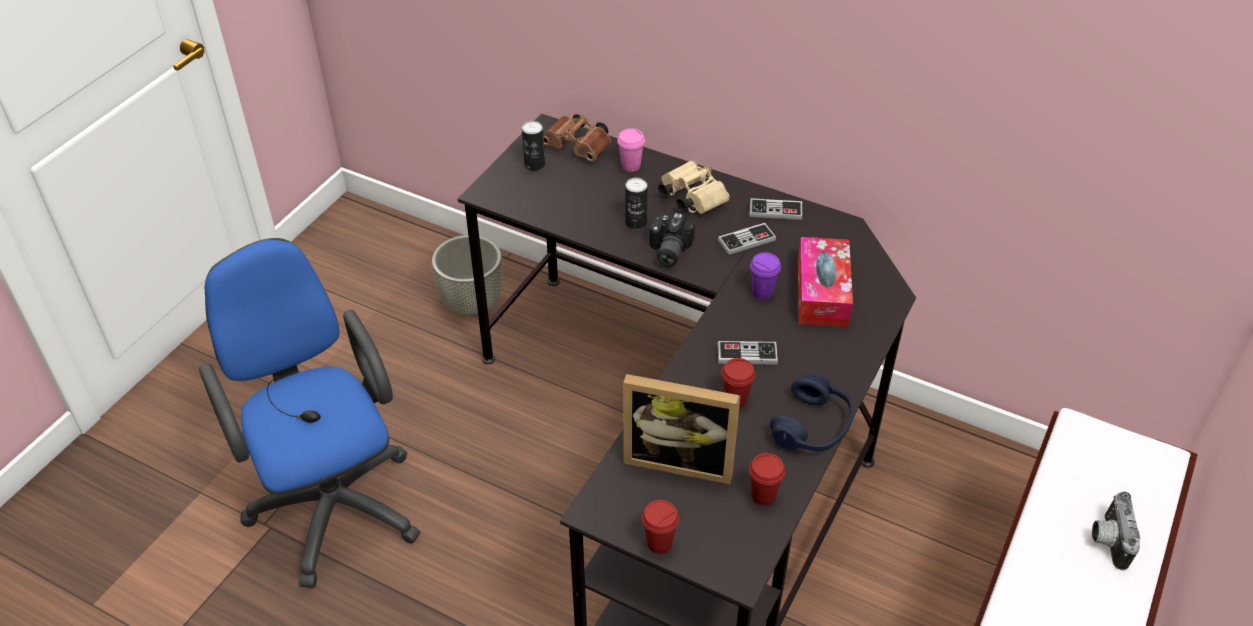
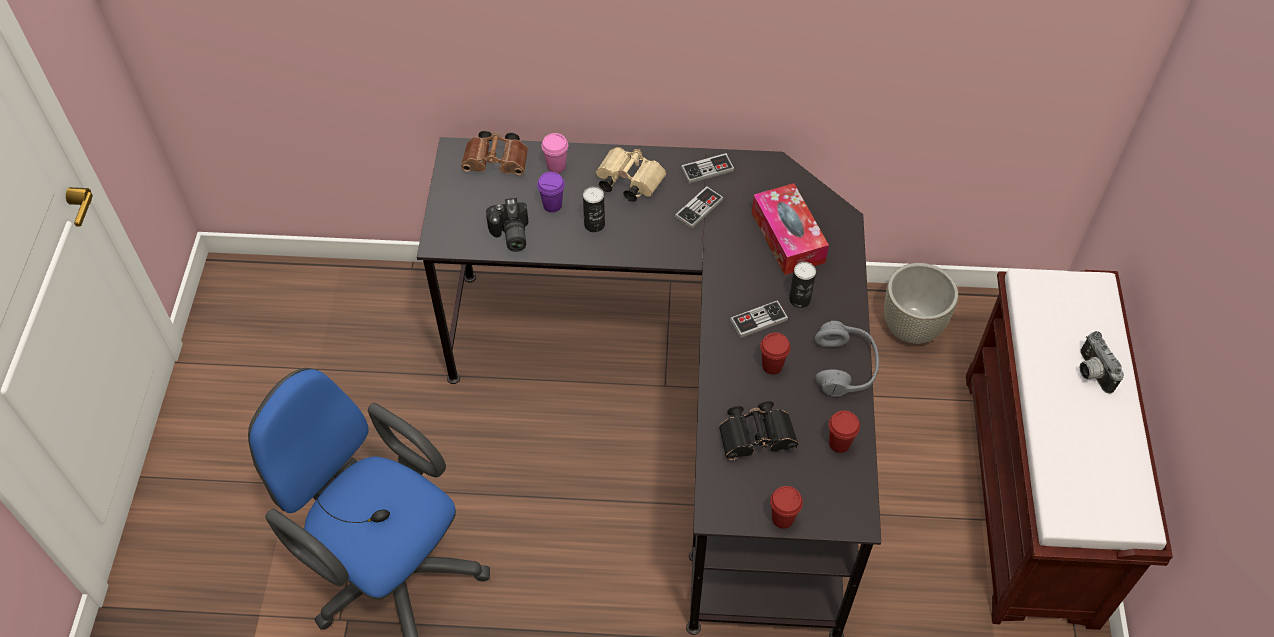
camera: 25 degrees left, 10 degrees up
grey planter [432,235,503,316] -> grey planter moved to [884,263,958,344]
can [522,121,545,171] -> can moved to [789,262,816,308]
picture frame [623,374,740,485] -> black binoculars [719,401,799,460]
camera [649,212,695,267] -> camera moved to [486,198,529,252]
purple cup [750,252,781,300] -> purple cup moved to [537,172,565,213]
blue headphones [770,373,853,451] -> grey headphones [814,321,879,397]

